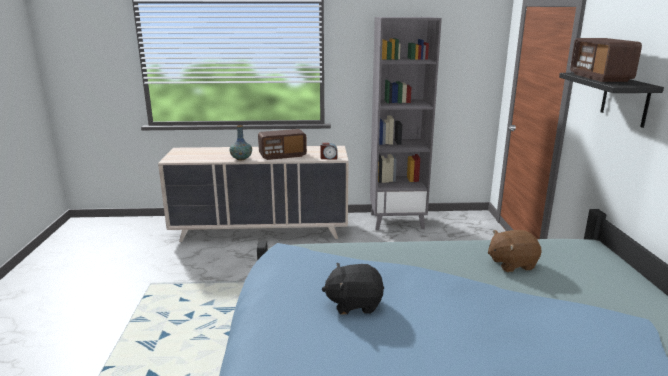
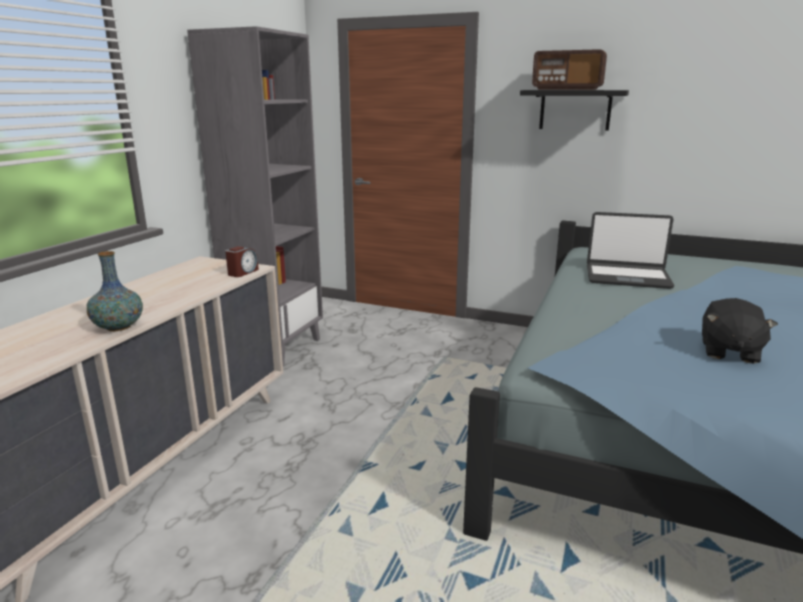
camera: 65 degrees left, 0 degrees up
radio [258,129,307,160] -> none
brown plush toy [488,230,541,272] -> laptop [587,212,674,289]

